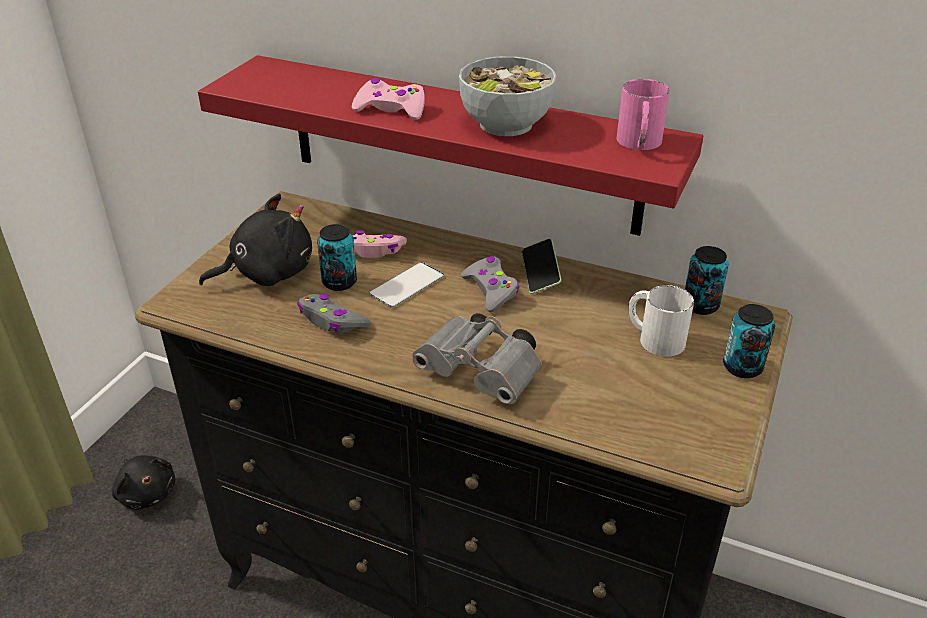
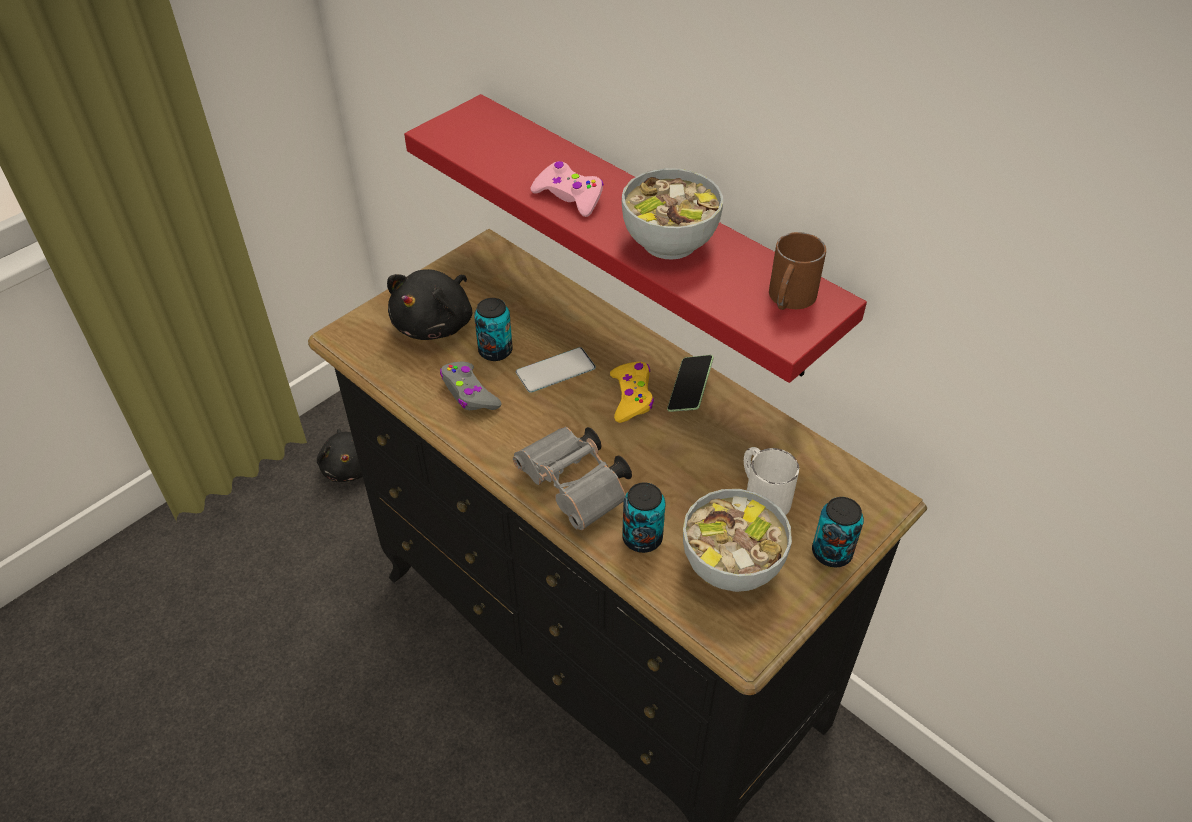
camera: 20 degrees right, 10 degrees up
black plush toy [199,194,312,286] -> black plush toy turned 120 degrees clockwise [387,269,472,340]
pink game controller [352,230,407,258] -> none
grey game controller [461,256,519,312] -> yellow game controller [610,362,654,423]
pink mug [616,79,670,150] -> brown mug [769,232,826,310]
can [685,246,729,315] -> can moved to [622,482,666,553]
none -> bowl [683,489,792,592]

